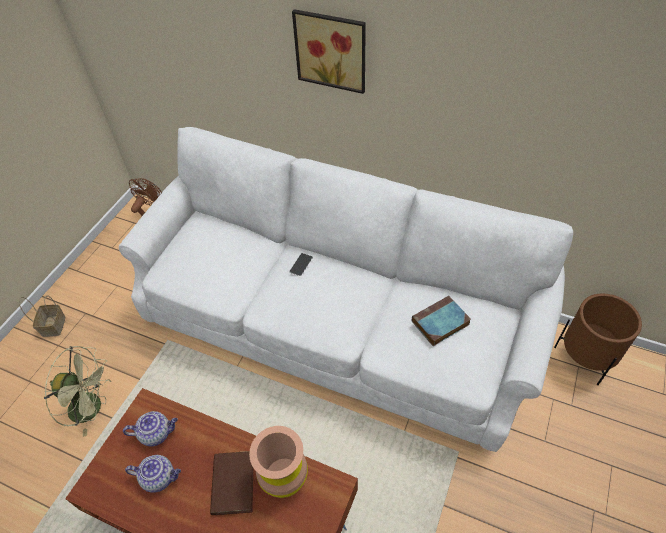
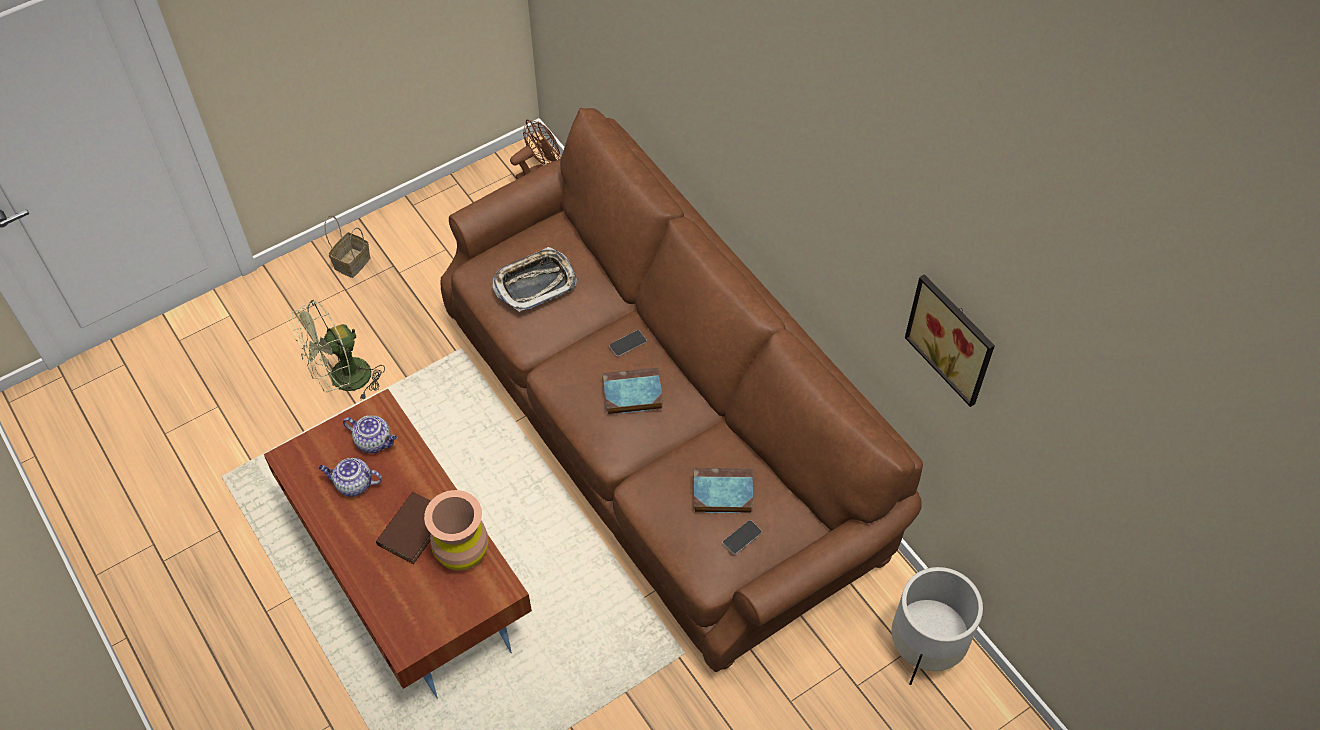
camera: 30 degrees right, 5 degrees up
green fan [44,346,111,437] -> green fan turned 105 degrees clockwise [292,300,385,401]
white sofa [119,127,573,452] -> brown sofa [441,108,923,672]
teapot [125,455,181,493] -> teapot turned 150 degrees clockwise [318,458,382,497]
picture [292,9,366,94] -> picture moved to [905,274,995,407]
brown planter [554,294,642,385] -> white planter [892,567,983,685]
none -> tray [493,247,577,312]
none -> book [602,368,663,415]
none -> phone [722,520,762,555]

